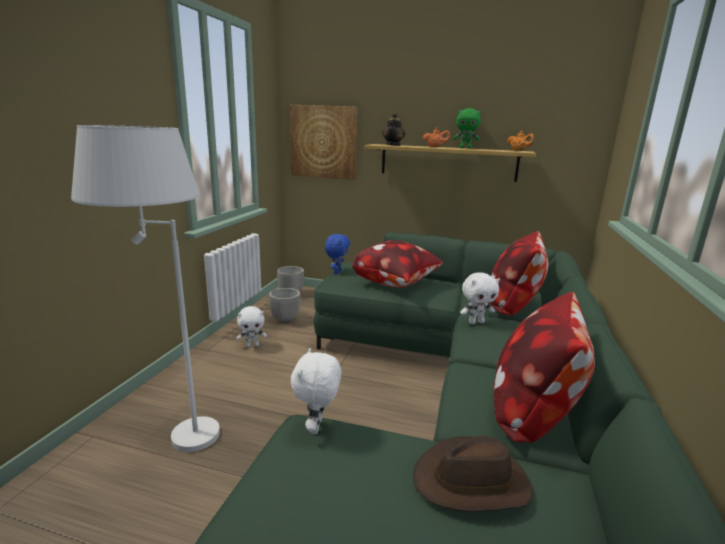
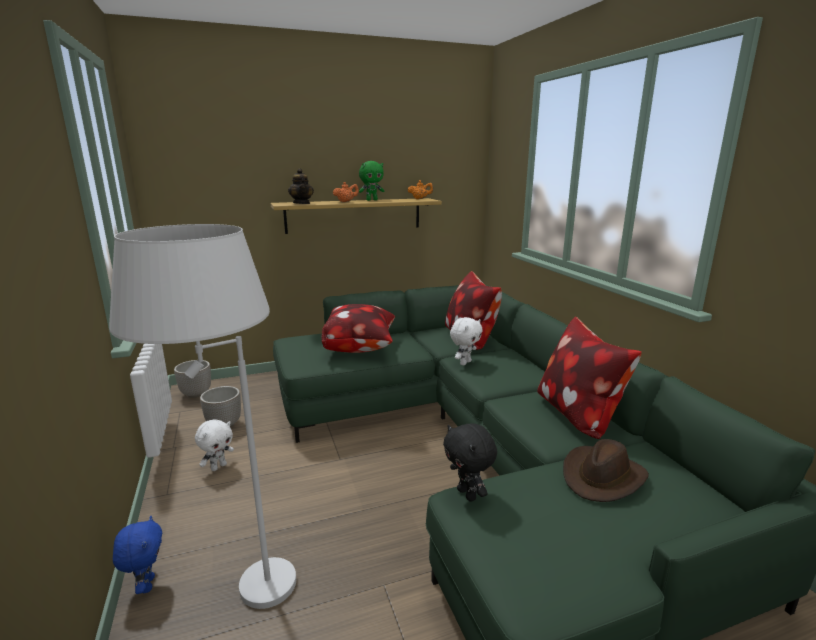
camera: 35 degrees left, 0 degrees up
picture [290,105,358,180] -> none
white plush toy [291,348,342,434] -> black plush toy [443,423,497,502]
blue plush toy [325,234,350,274] -> blue plush toy moved to [113,516,162,594]

